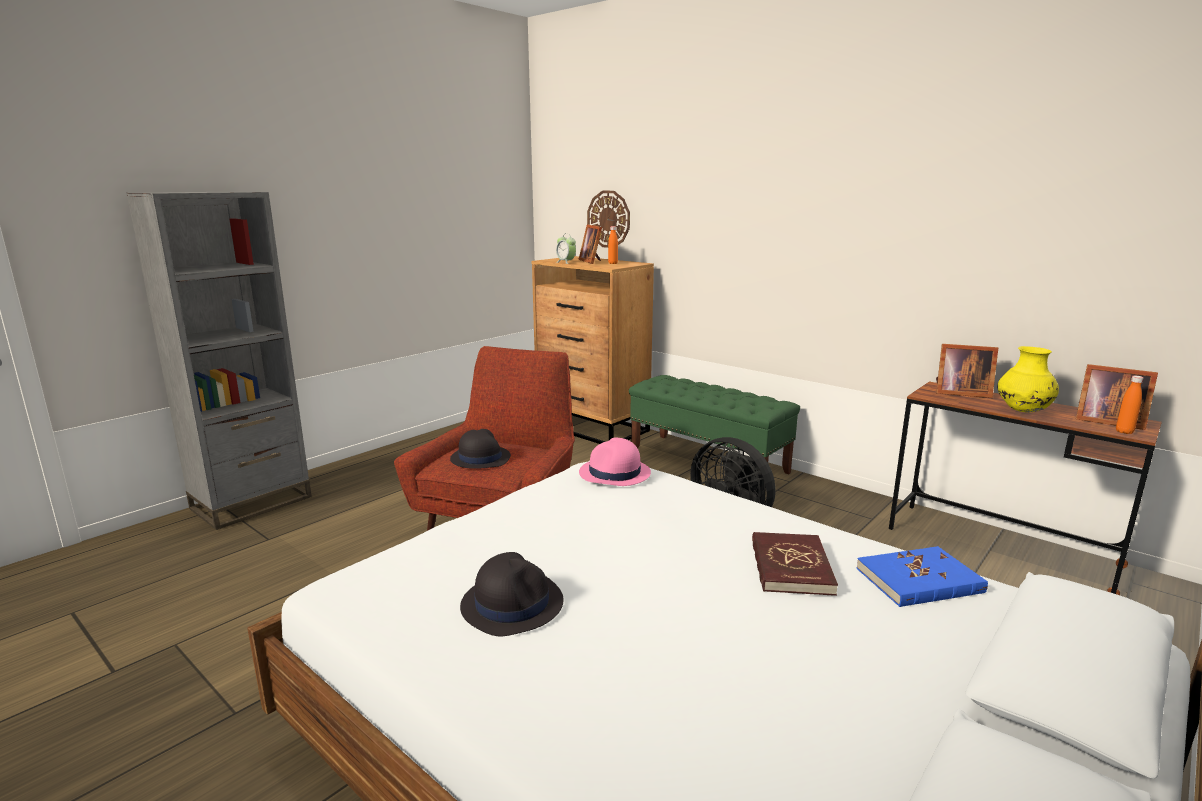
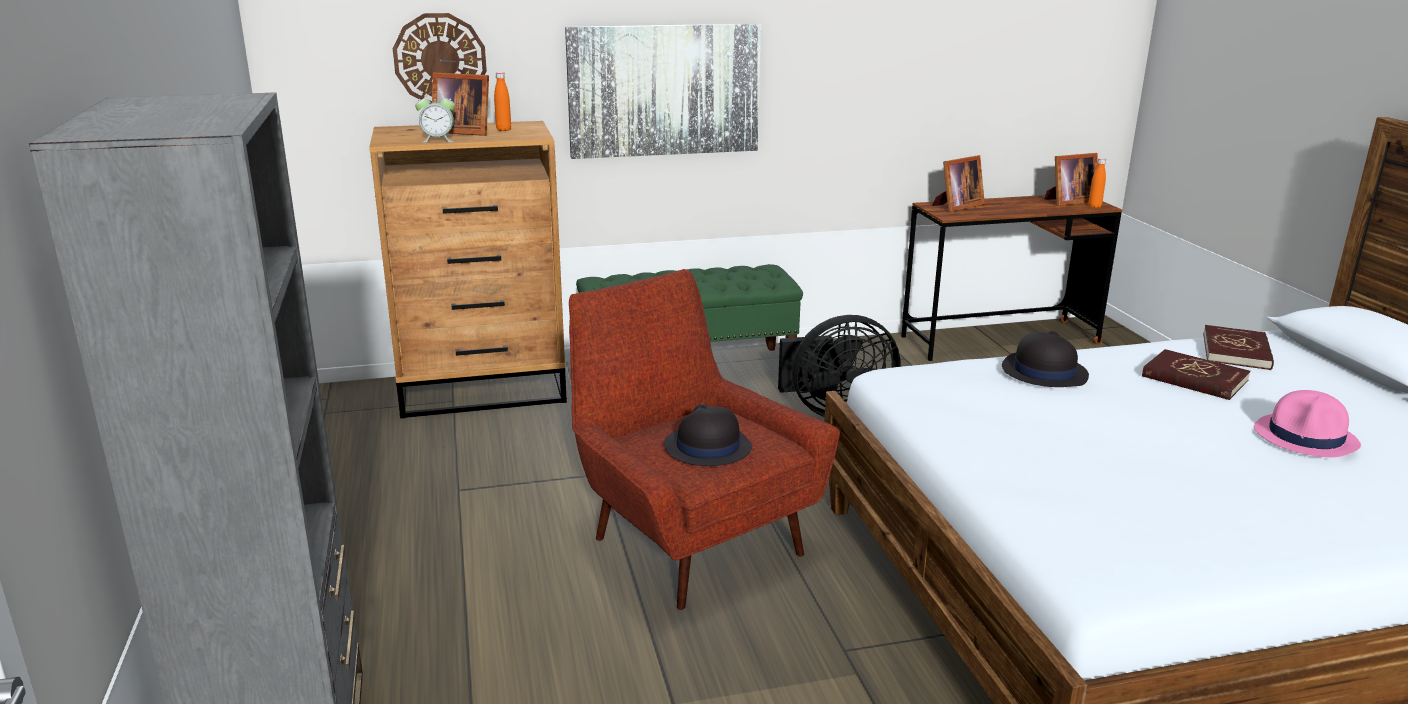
camera: 55 degrees left, 5 degrees up
black hat [460,552,564,636] -> black hat moved to [1002,331,1089,387]
pink hat [579,438,651,486] -> pink hat moved to [1254,390,1361,457]
blue book [856,546,988,607] -> red book [1203,325,1274,370]
yellow vase [997,346,1059,412] -> none
none -> picture [565,24,761,159]

